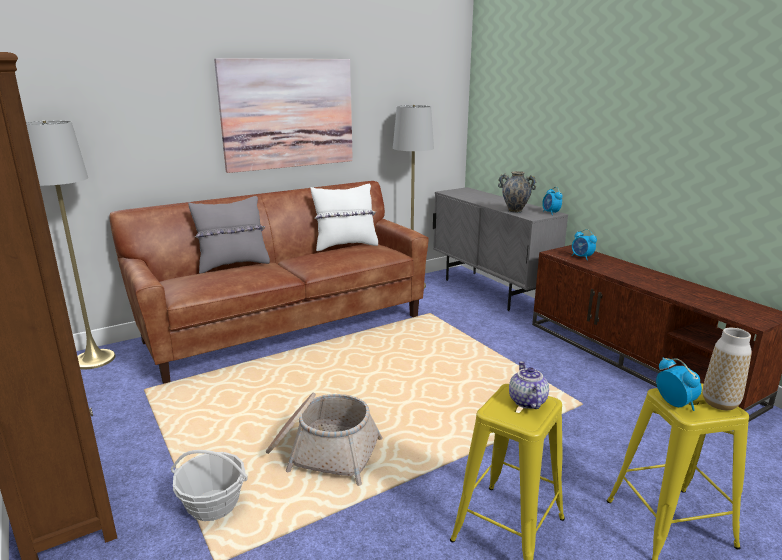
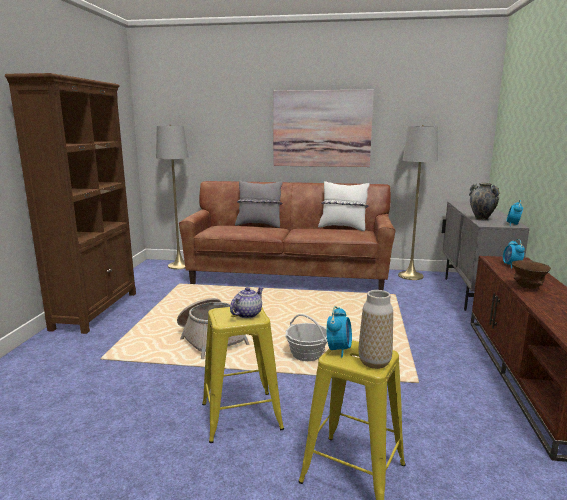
camera: 40 degrees right, 5 degrees down
basket [171,450,248,521] -> basket moved to [285,314,327,361]
none -> brown bowl [512,260,551,289]

